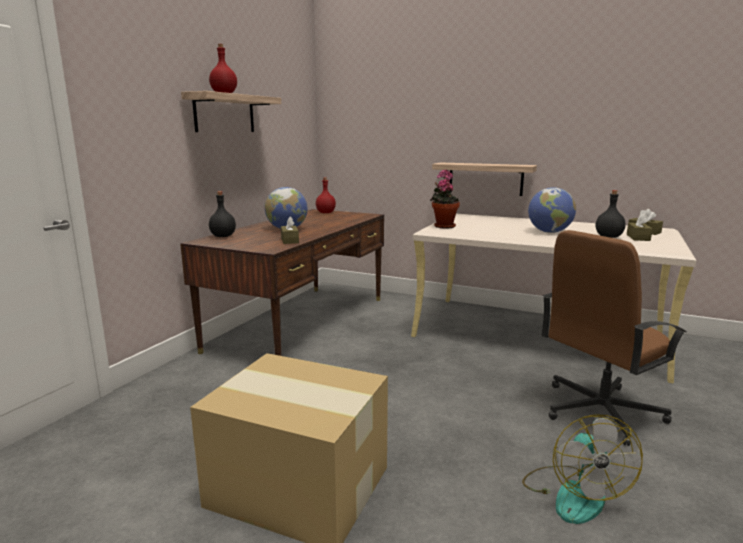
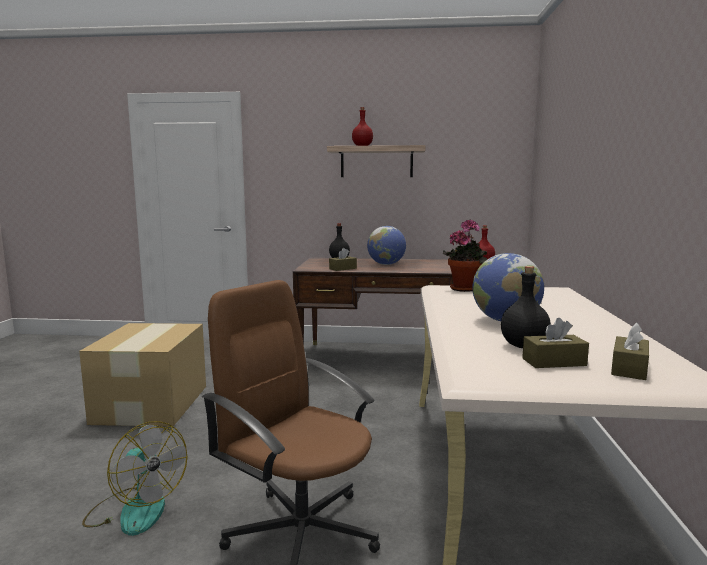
camera: 70 degrees right, 5 degrees down
shelf [432,162,537,196] -> none
fan [522,414,643,524] -> fan turned 120 degrees counterclockwise [82,421,187,536]

